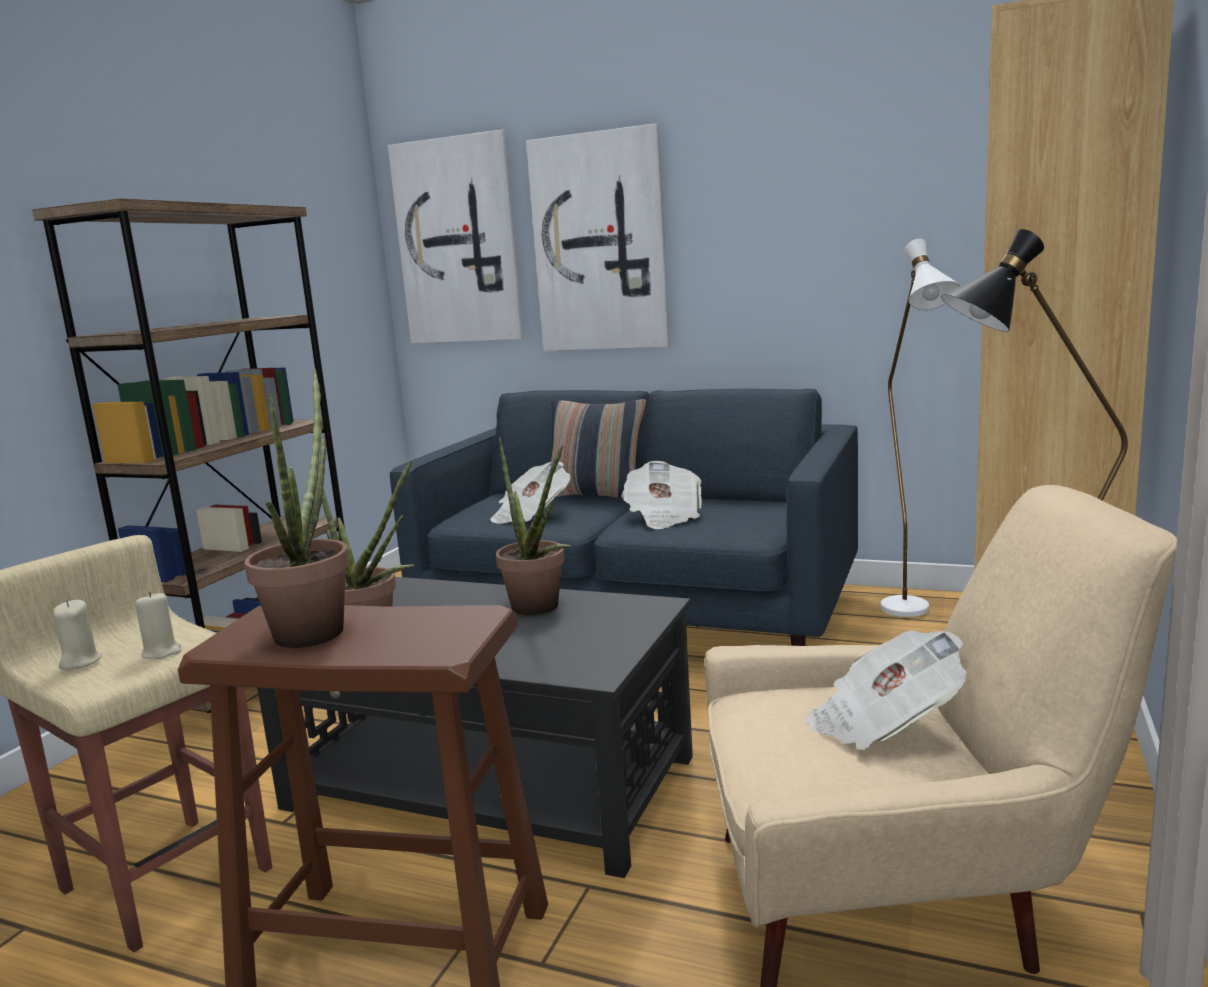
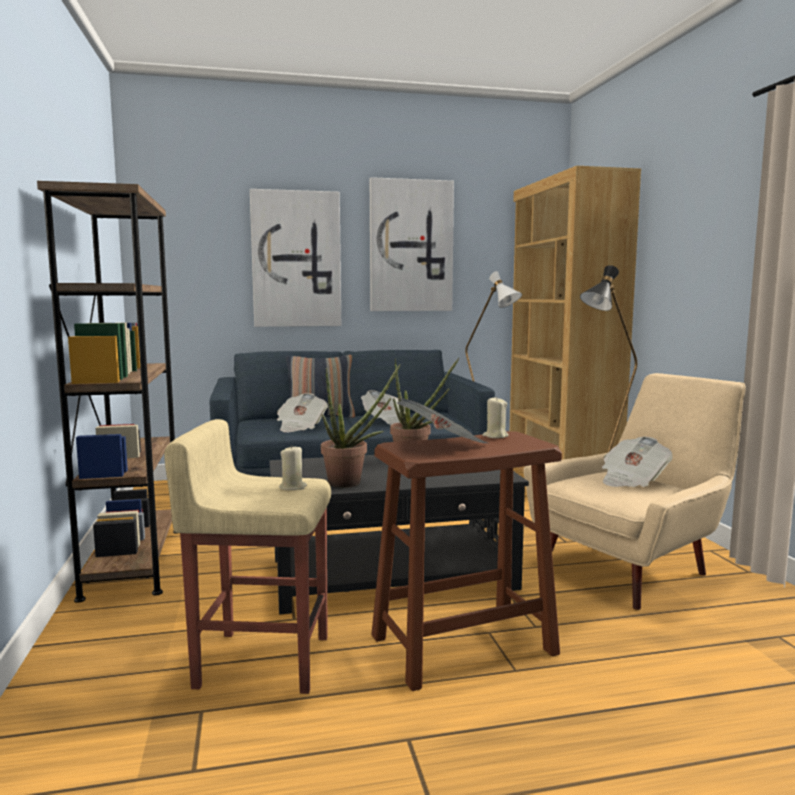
camera: 35 degrees left, 5 degrees down
beige candle [53,600,102,670] -> beige candle moved to [482,397,509,438]
potted plant [244,369,350,648] -> newspaper [397,399,488,443]
picture [388,129,524,344] -> picture moved to [370,177,454,311]

